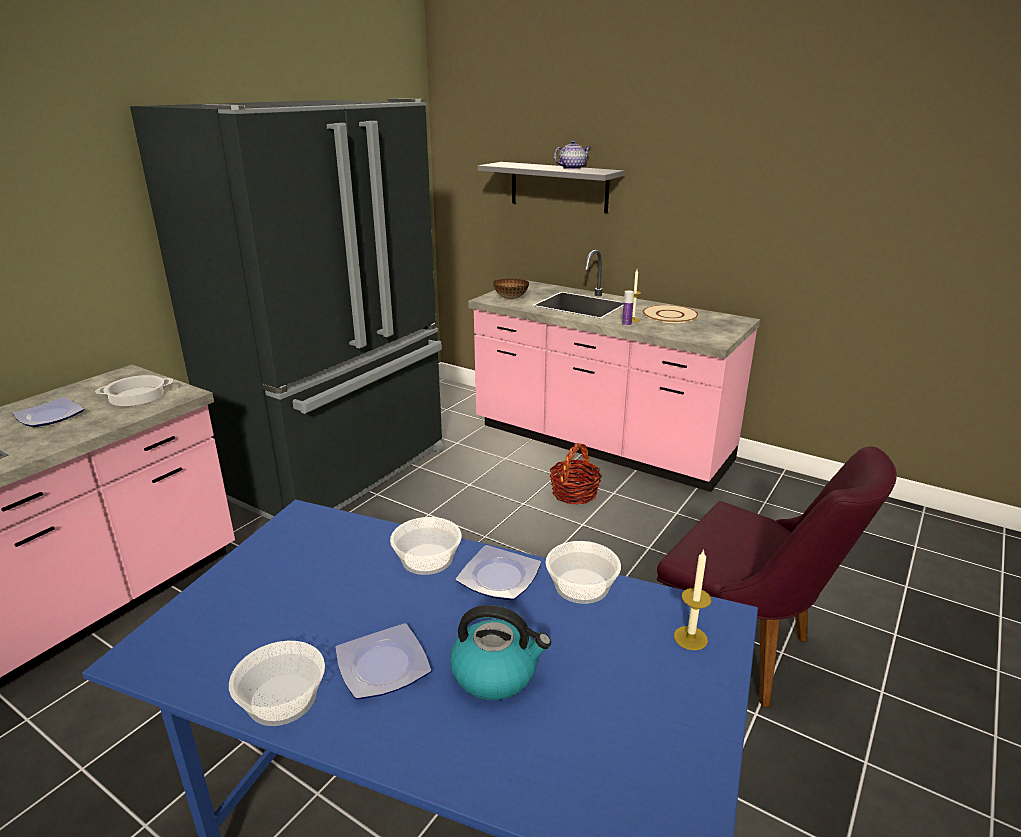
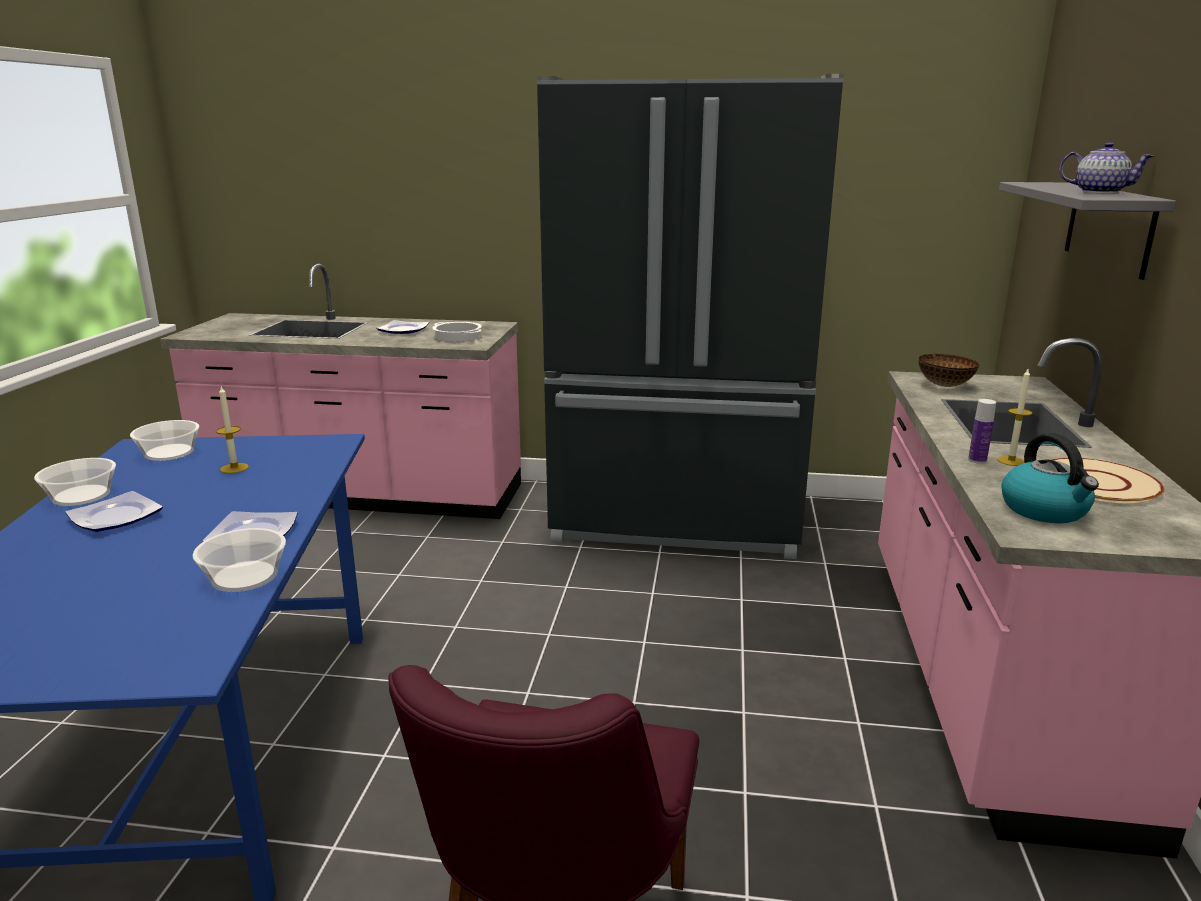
camera: 65 degrees right, 5 degrees down
bowl [390,517,462,575] -> bowl moved to [130,420,199,461]
kettle [450,605,551,700] -> kettle moved to [1001,433,1099,523]
basket [550,443,602,505] -> none
candle [674,549,712,650] -> candle moved to [216,386,249,473]

